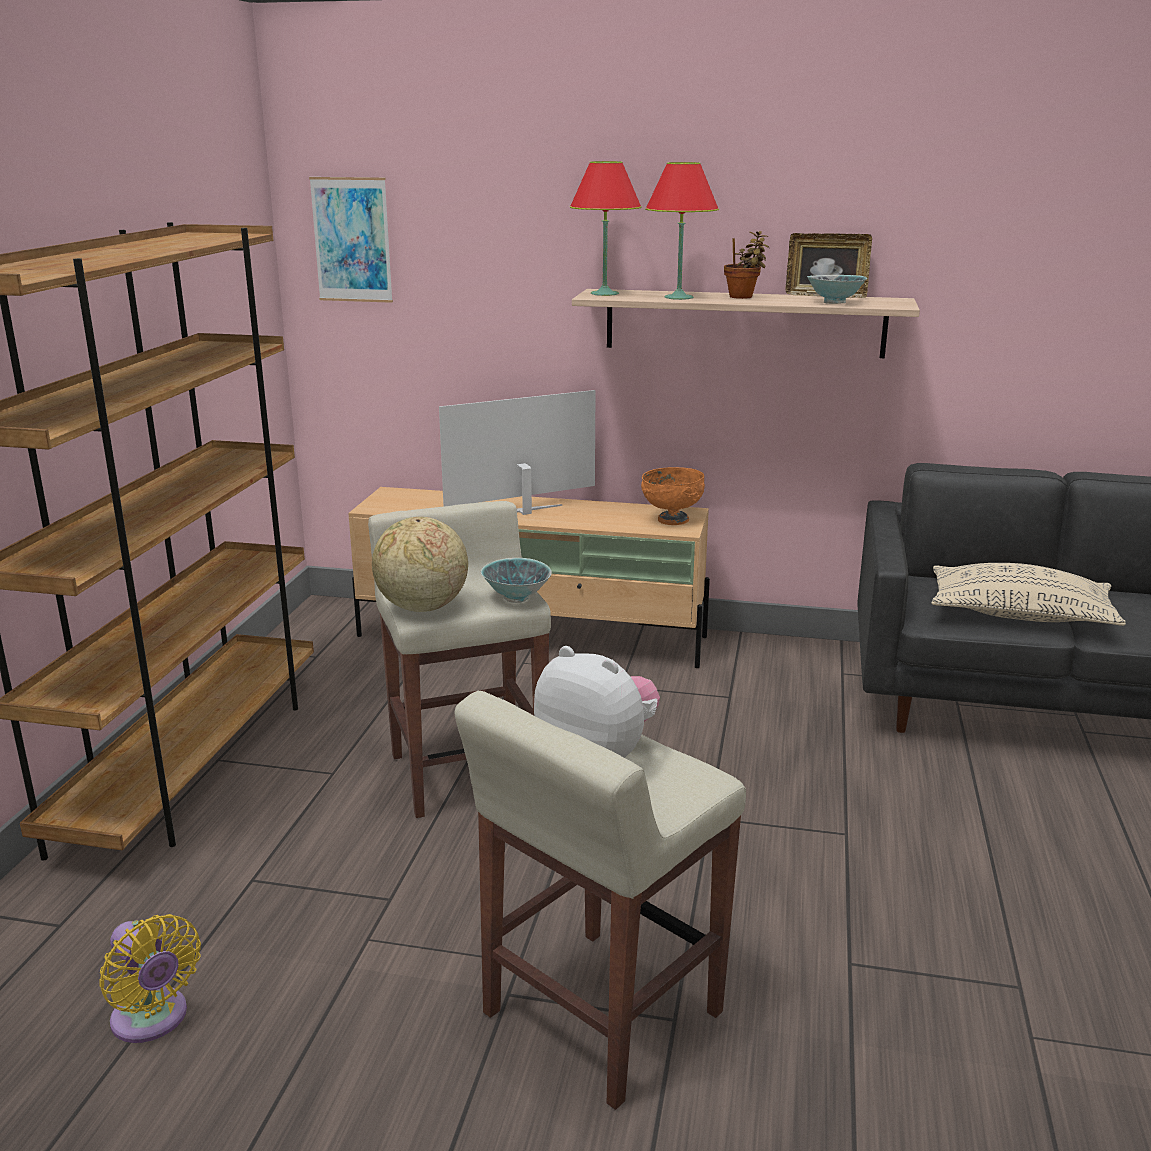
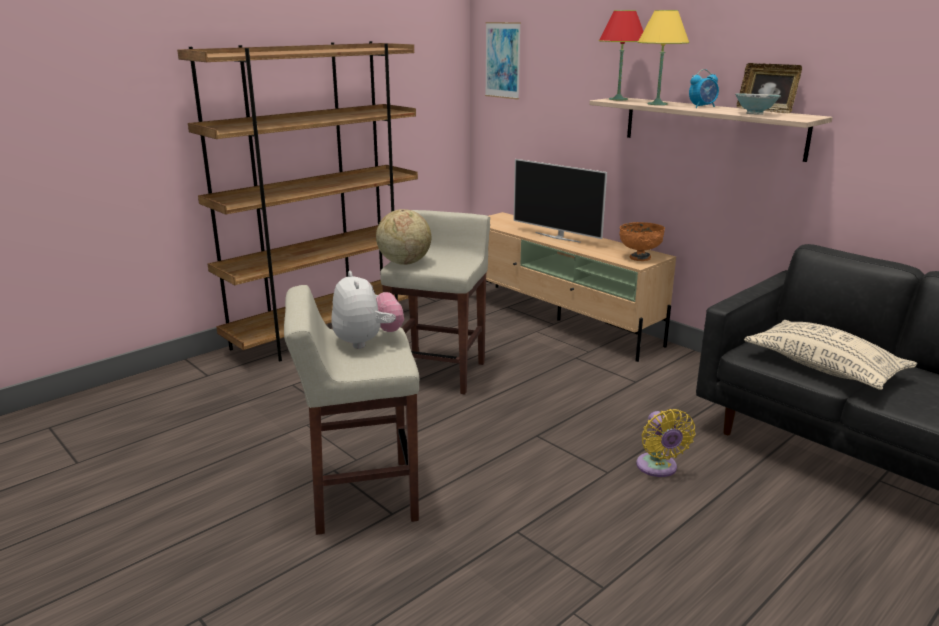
camera: 35 degrees right, 0 degrees up
yellow fan [99,914,201,1043] -> yellow fan moved to [636,409,696,477]
television [439,390,596,515] -> television turned 150 degrees counterclockwise [514,159,607,243]
bowl [481,558,552,603] -> none
red table lamp [645,162,719,300] -> yellow table lamp [638,10,690,105]
potted plant [724,231,770,299] -> alarm clock [689,69,719,108]

